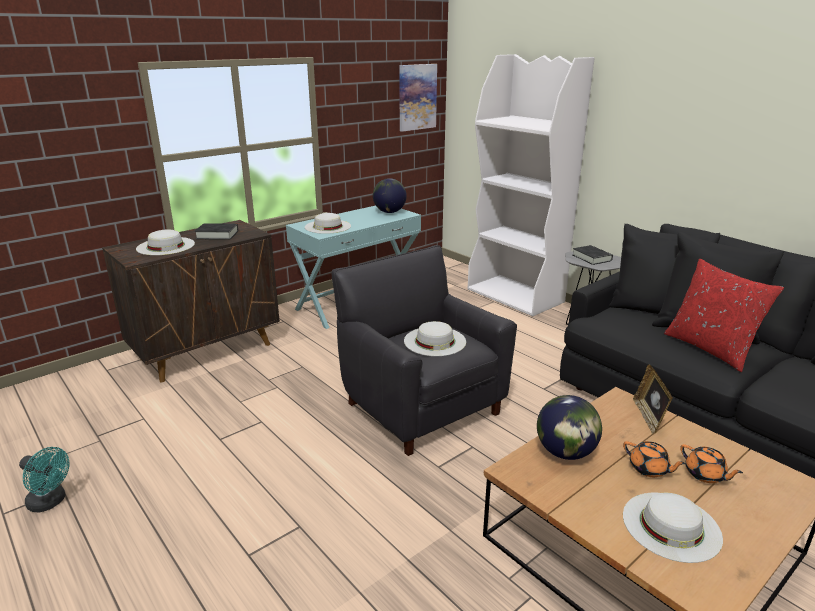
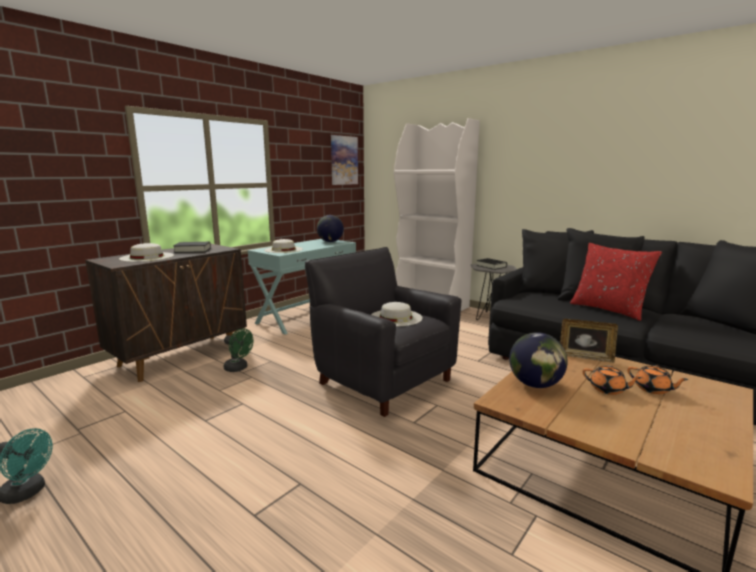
camera: 10 degrees left, 10 degrees down
white hat [623,493,723,563] -> none
picture frame [633,364,673,434] -> picture frame turned 60 degrees counterclockwise [560,319,618,363]
none -> green fan [224,328,254,372]

